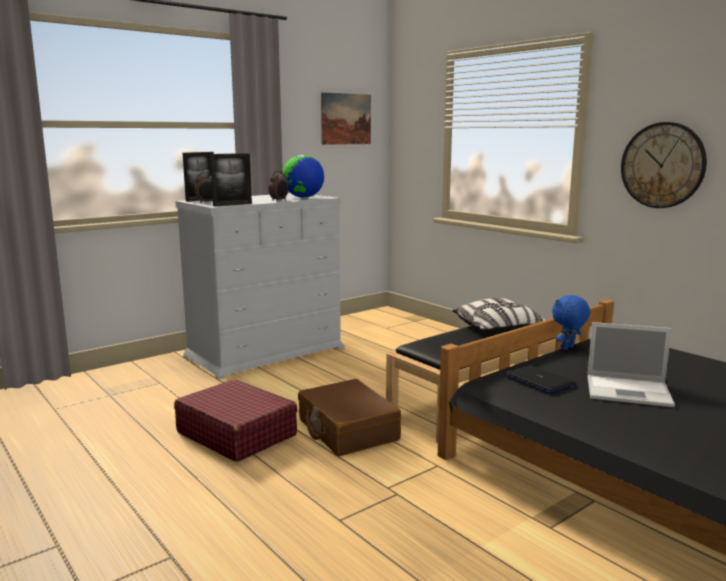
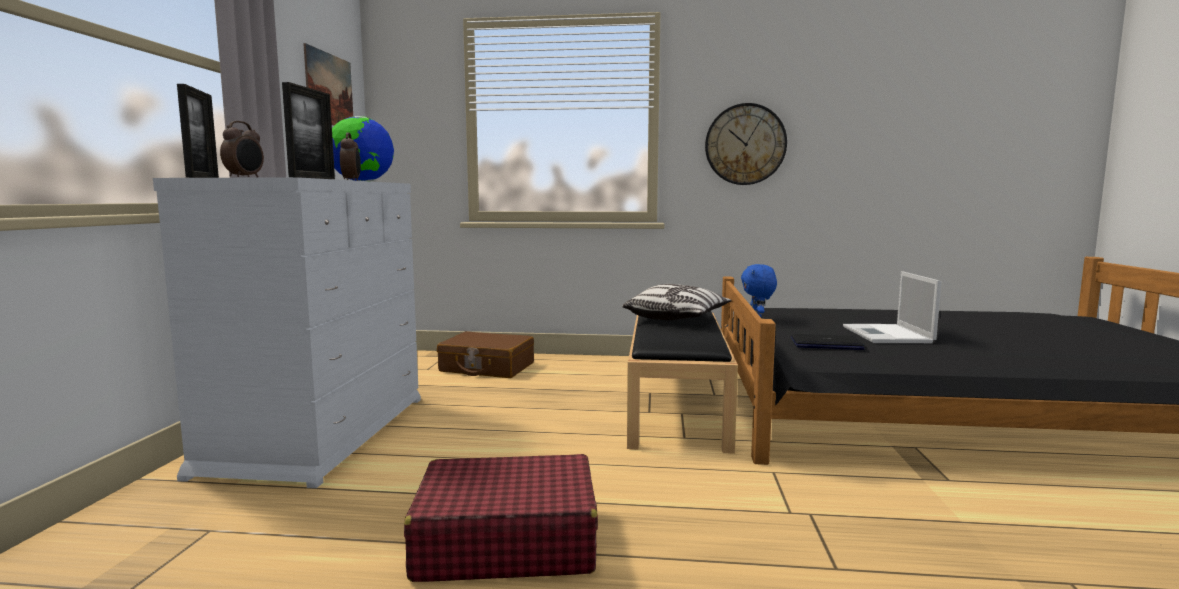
camera: 45 degrees left, 5 degrees down
brown suitcase [298,379,402,456] -> brown suitcase moved to [437,331,534,378]
laptop [588,322,675,407] -> laptop turned 120 degrees clockwise [843,271,941,343]

